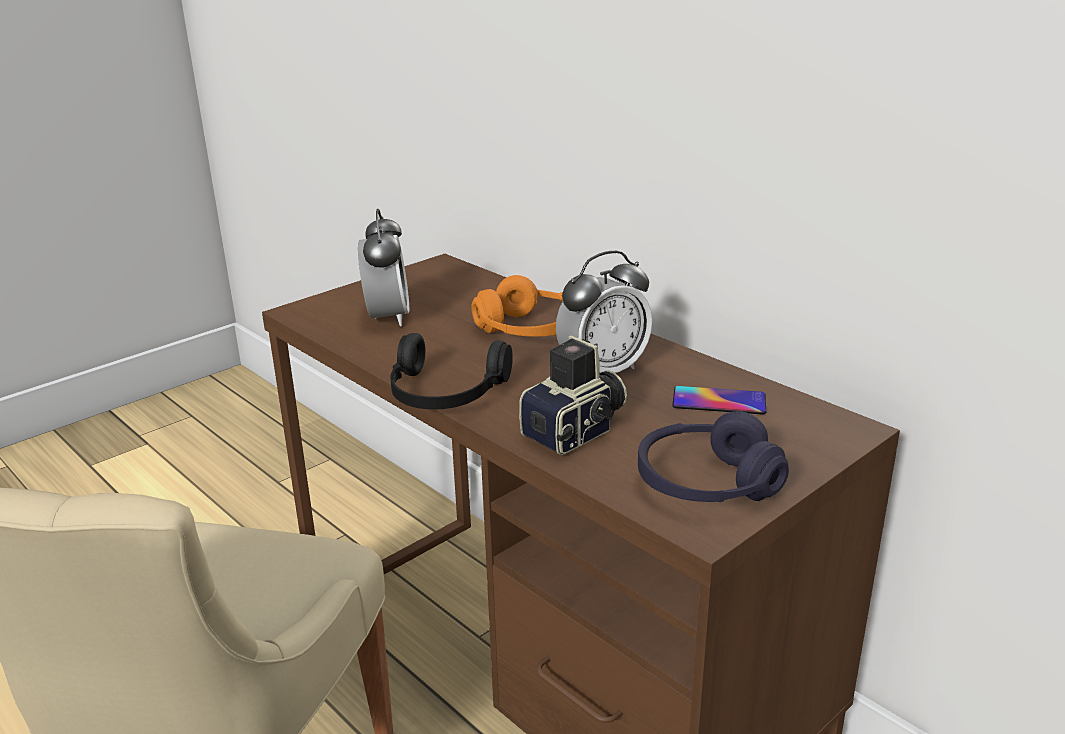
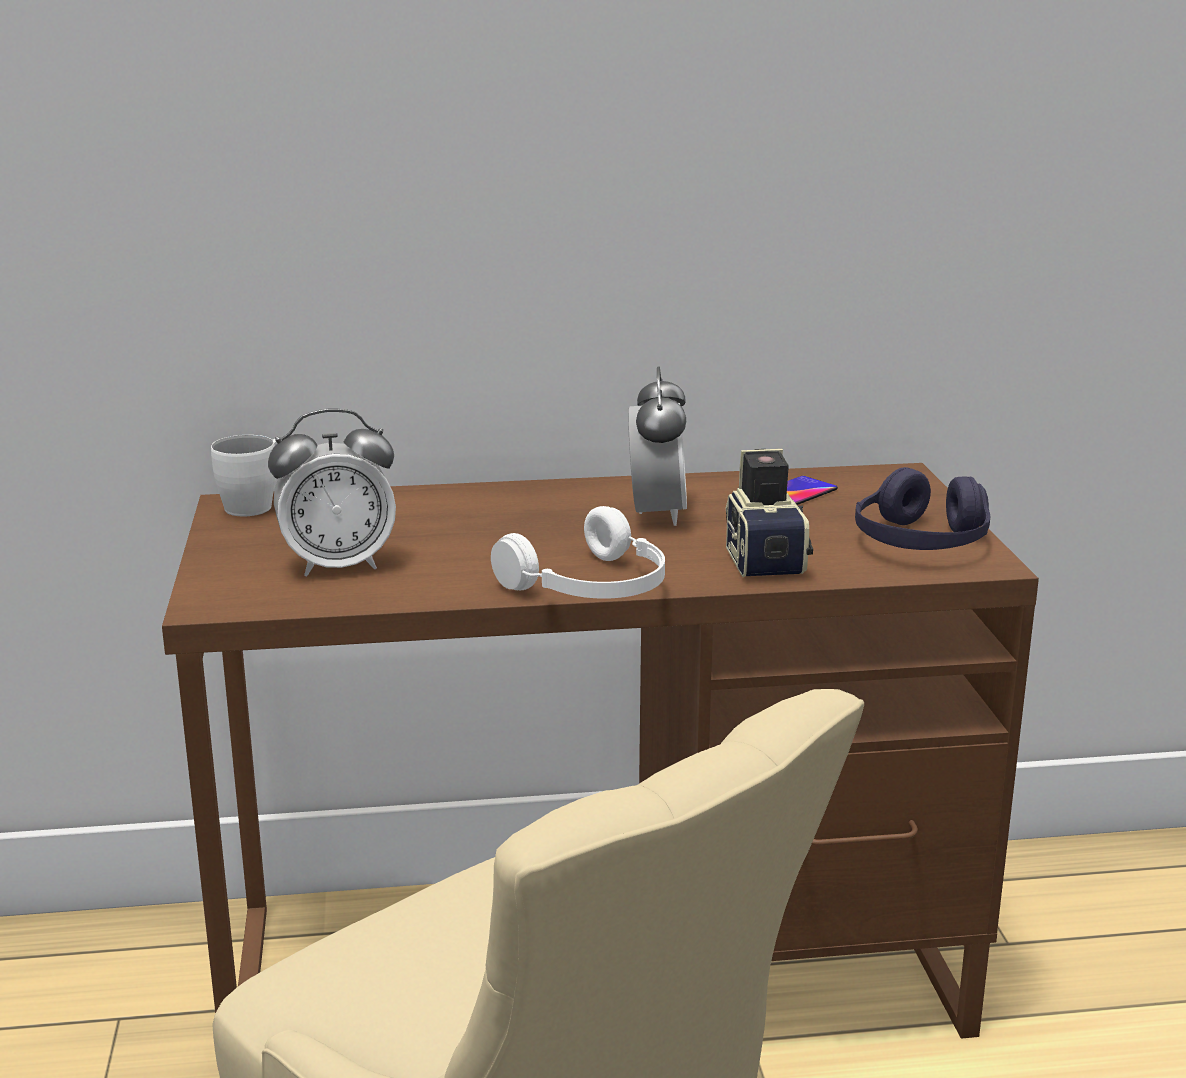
camera: 55 degrees left, 5 degrees down
alarm clock [358,209,409,327] -> alarm clock turned 135 degrees clockwise [268,409,396,577]
black headphones [390,333,513,409] -> white headphones [491,506,665,599]
orange headphones [471,275,563,337] -> none
none -> white mug [211,435,277,516]

